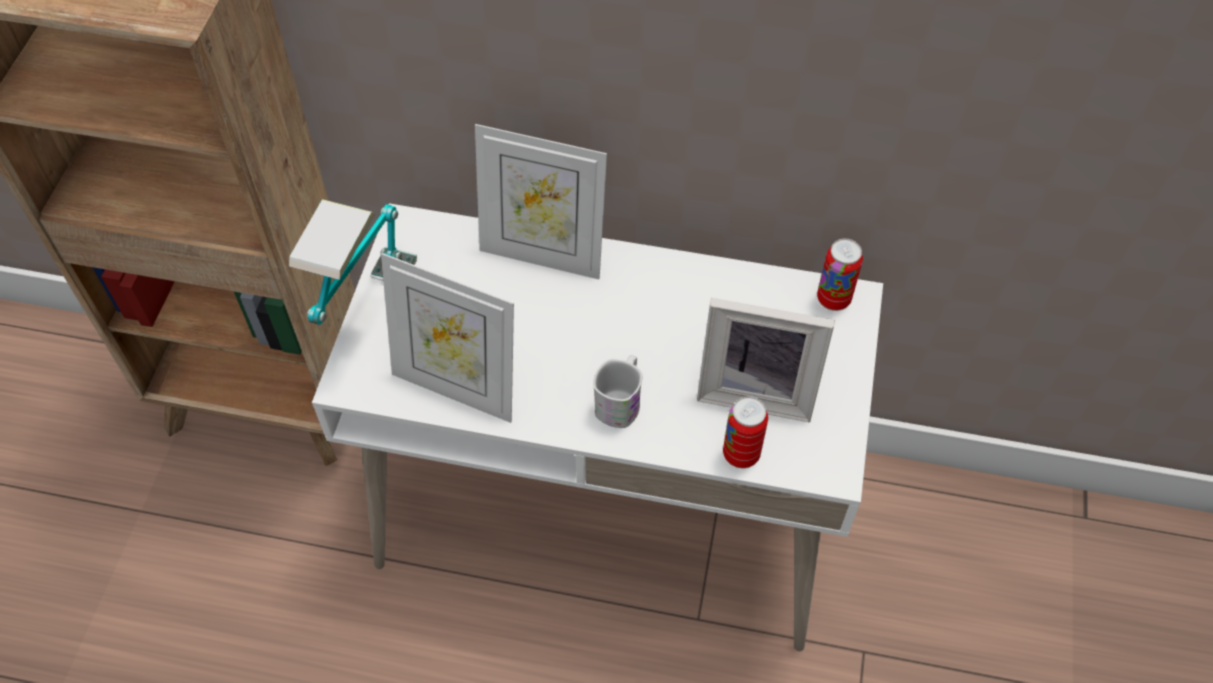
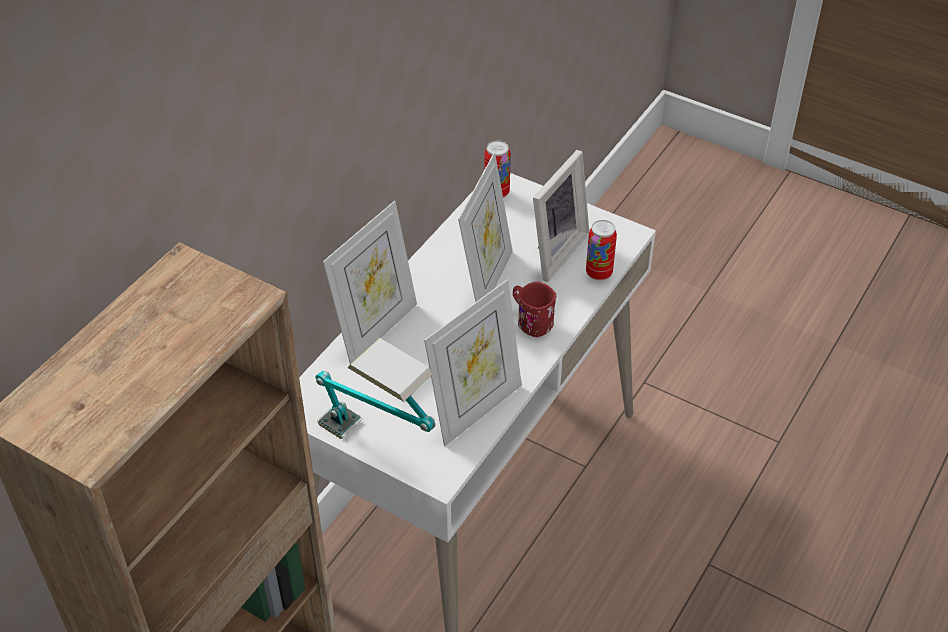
camera: 70 degrees left, 10 degrees down
white mug [593,355,643,428] -> red mug [513,281,557,337]
none -> picture frame [458,153,513,302]

